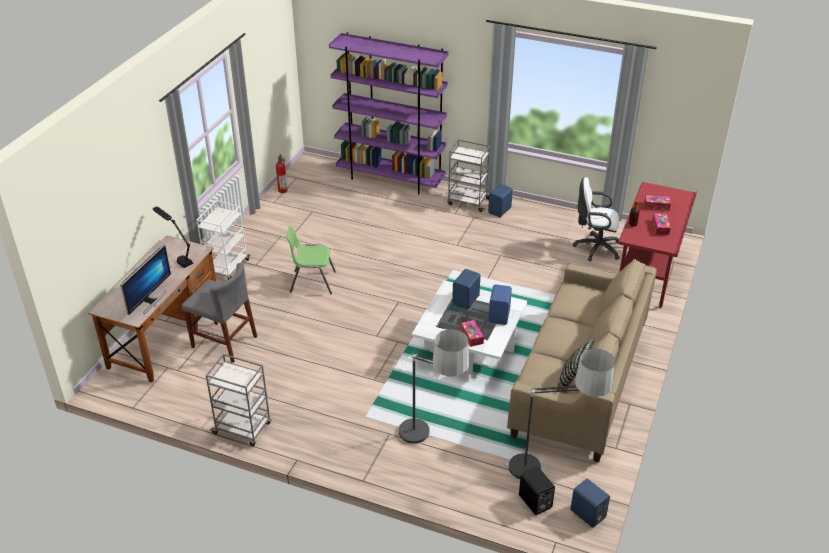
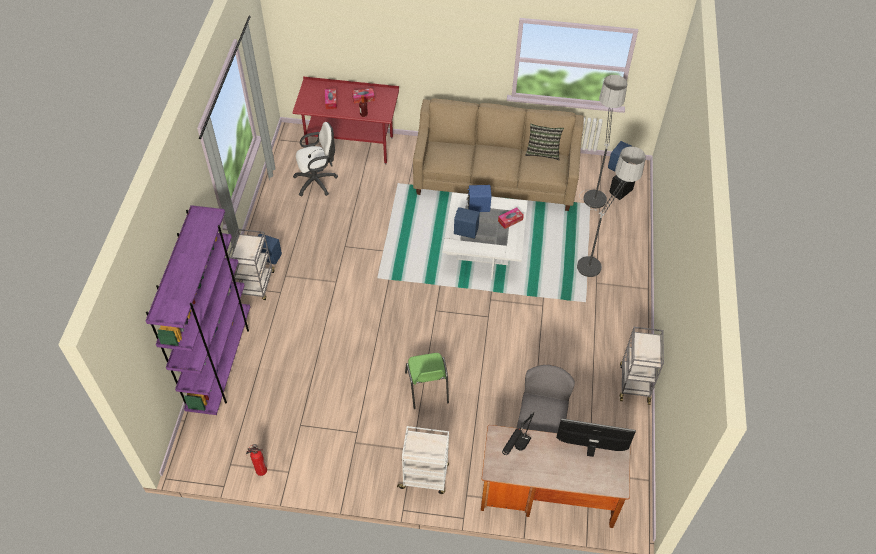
camera: 105 degrees left, 15 degrees up
white office chair [573,177,620,261] -> white office chair turned 105 degrees counterclockwise [293,122,338,197]

